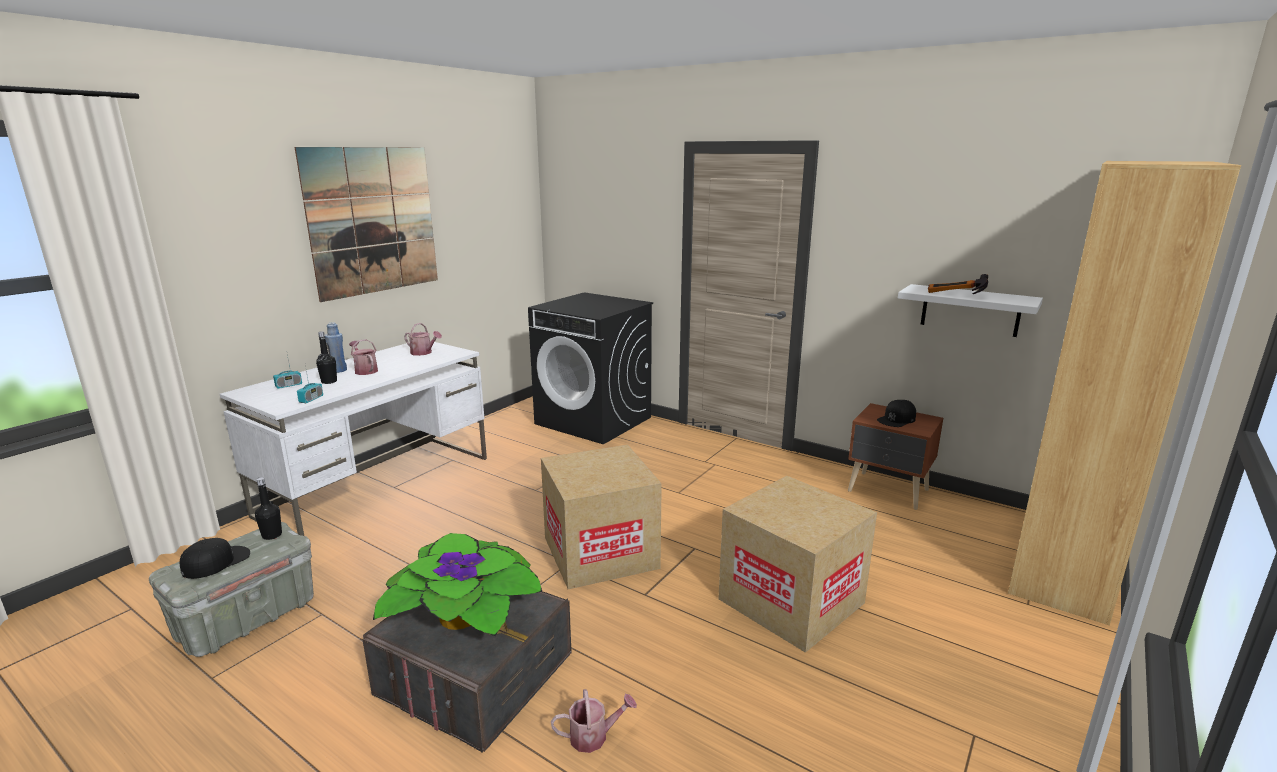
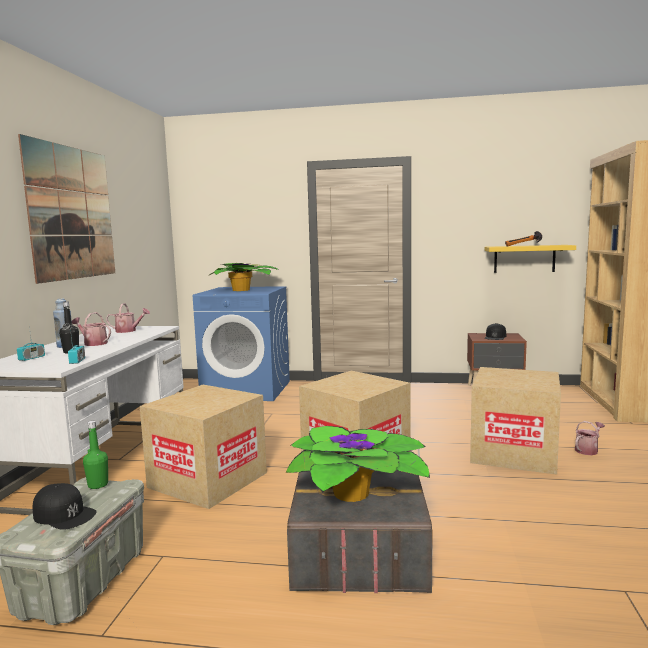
camera: 25 degrees left, 10 degrees down
black cap [180,538,250,579] -> black cap turned 105 degrees clockwise [32,483,97,530]
black bottle [255,477,282,540] -> green bottle [83,421,108,489]
black washing machine [528,292,653,444] -> blue washing machine [193,286,290,401]
watering can [551,689,637,753] -> watering can moved to [575,421,605,455]
white shelf [898,284,1043,337] -> yellow shelf [485,245,576,273]
none -> cardboard box [140,385,267,509]
none -> potted plant [210,263,279,291]

